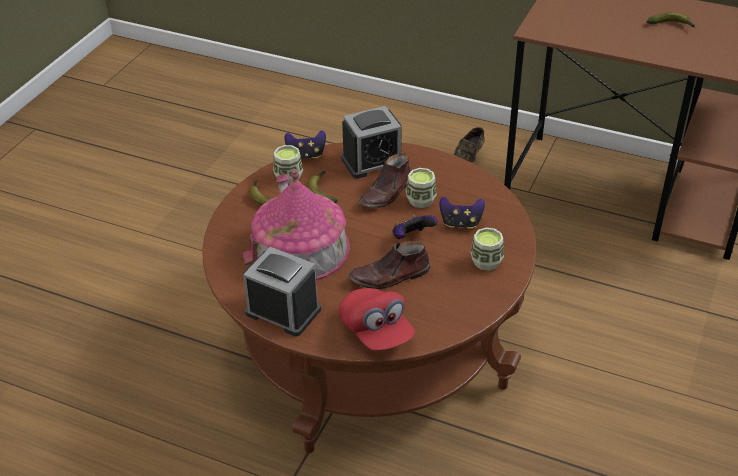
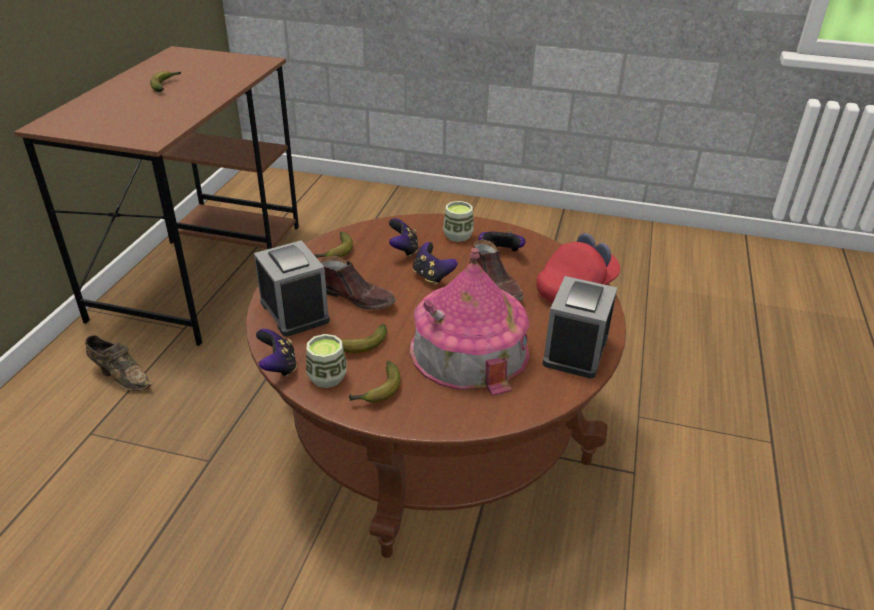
camera: 100 degrees left, 5 degrees down
cup [406,168,437,208] -> none
none -> banana [315,232,353,258]
none -> game controller [478,230,525,252]

